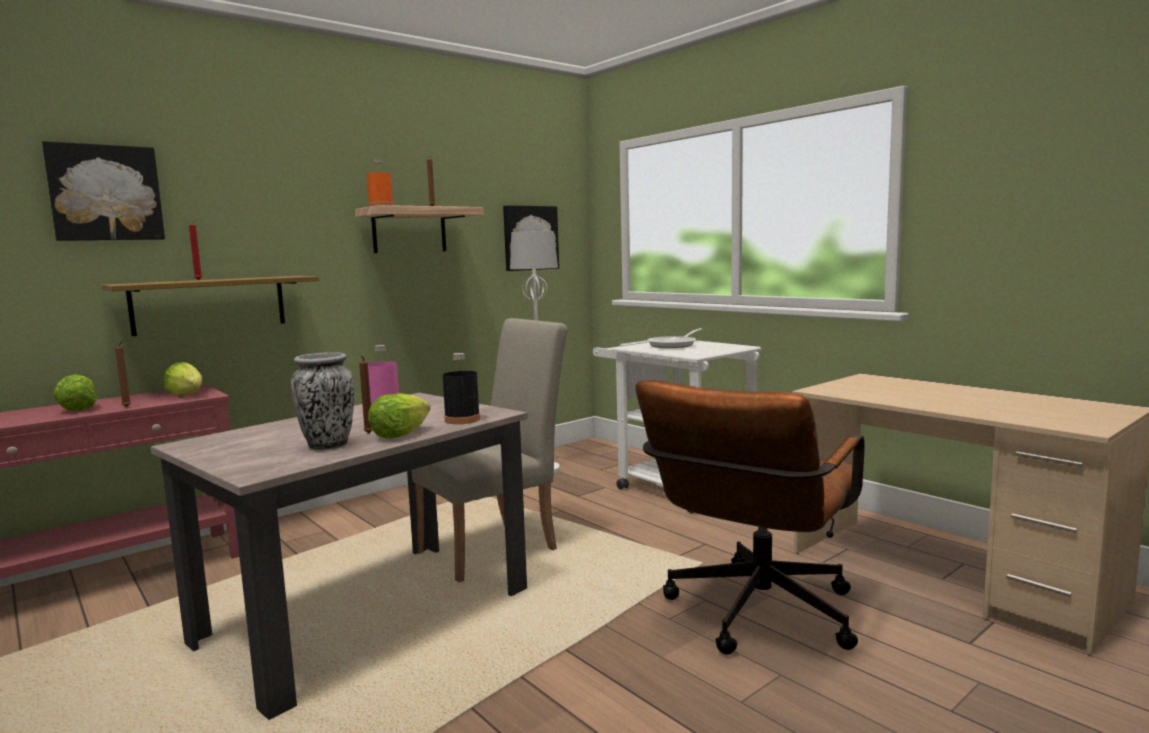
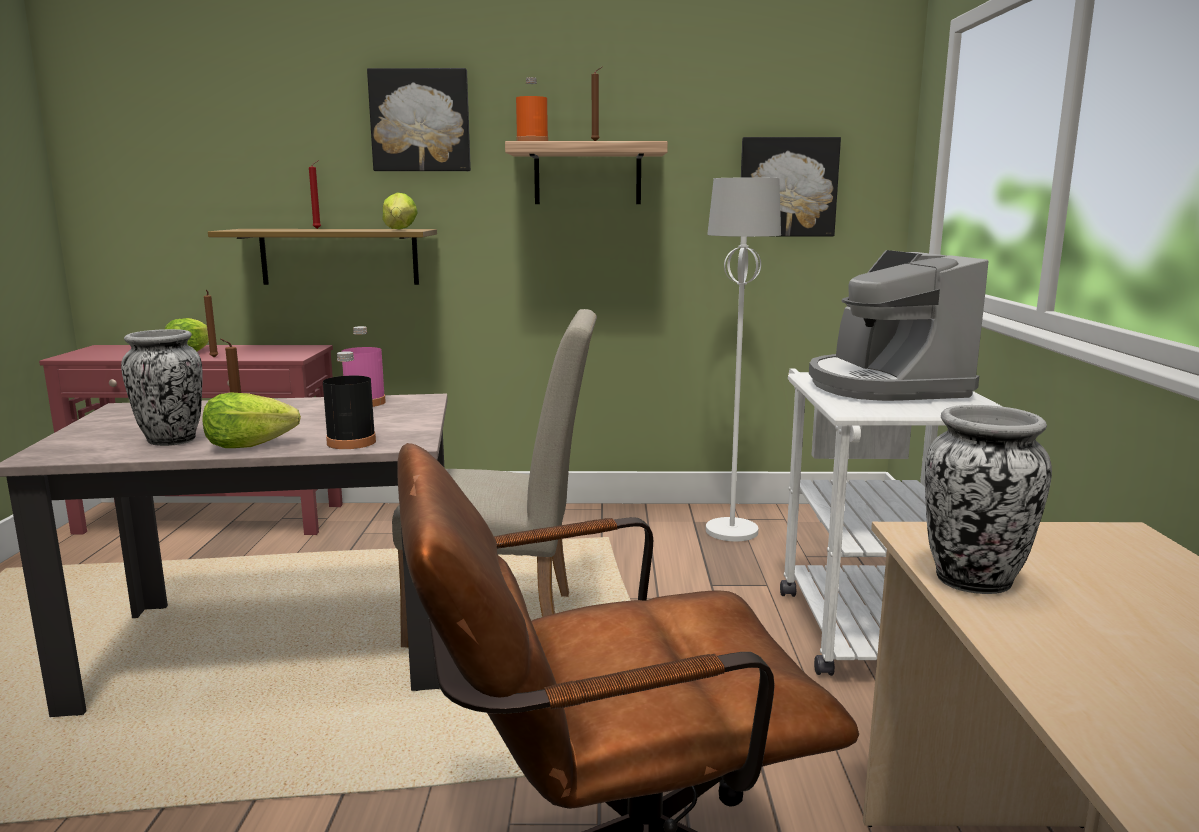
camera: 40 degrees right, 5 degrees up
picture [42,141,165,241] -> picture moved to [367,68,471,171]
lettuce [164,362,202,396] -> lettuce moved to [382,193,418,230]
frying pan [647,328,702,348] -> coffee machine [809,250,989,401]
none -> vase [925,405,1052,594]

